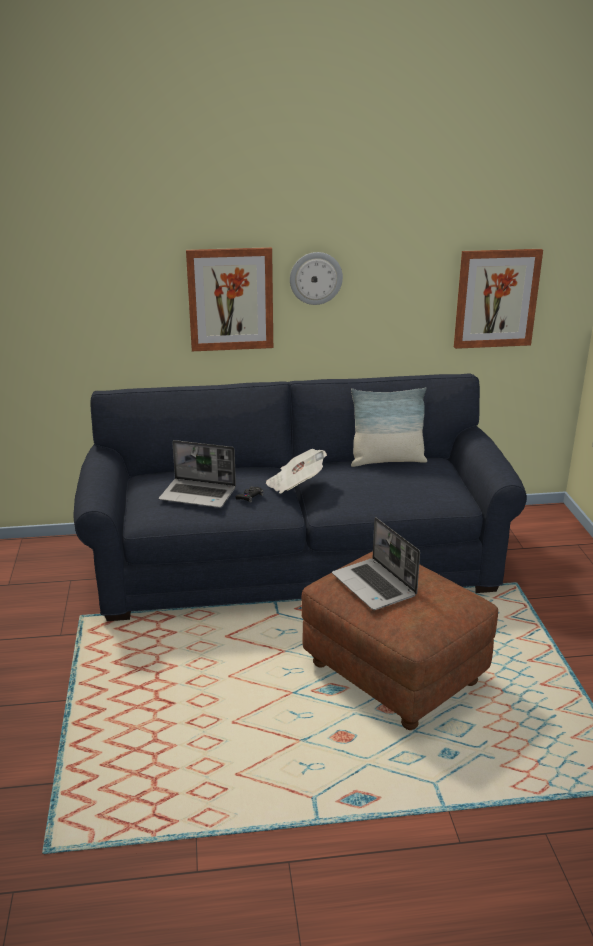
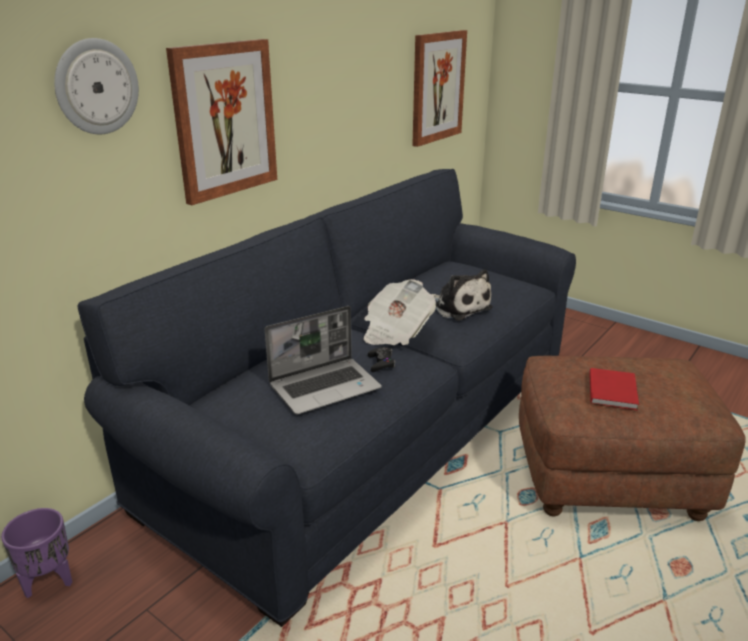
camera: 45 degrees left, 0 degrees up
wall clock [290,252,343,305] -> wall clock moved to [54,38,139,134]
laptop [332,517,420,610] -> red book [589,368,639,410]
pillow [351,387,427,467] -> none
none -> purple planter [1,508,72,598]
none -> plush toy [432,270,493,321]

